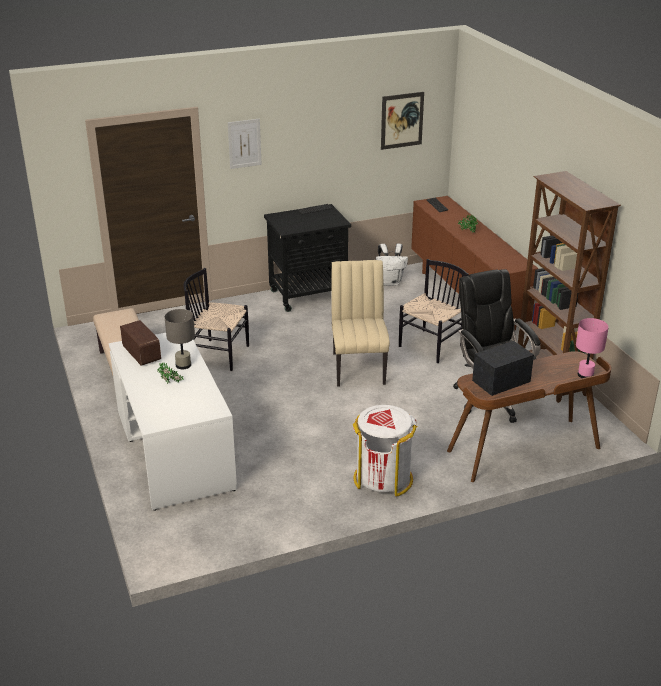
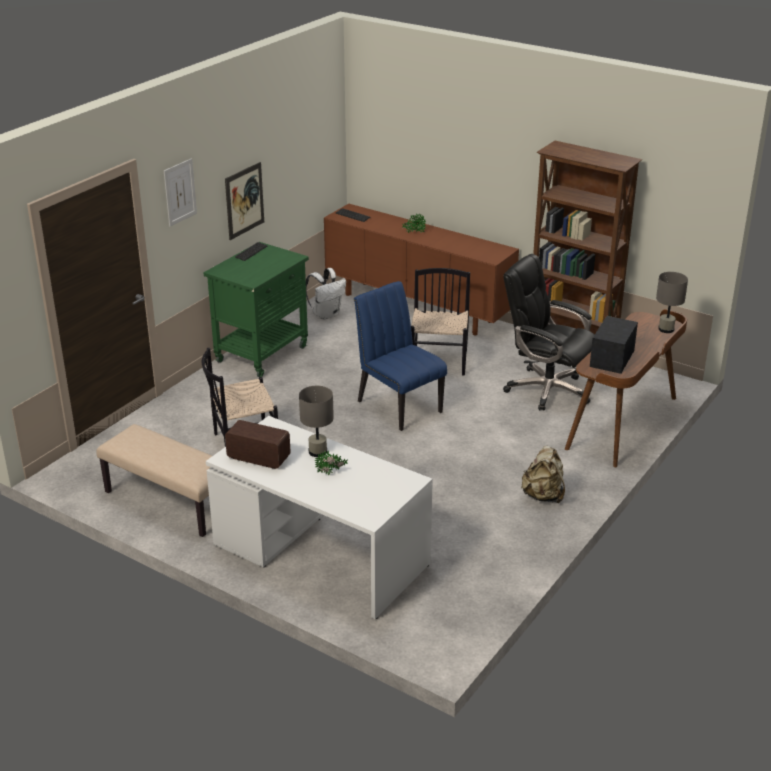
camera: 35 degrees left, 0 degrees up
black cart [264,204,351,312] -> green cart [203,242,309,377]
beige chair [331,260,390,387] -> blue chair [354,281,447,431]
white trash can [353,405,417,497] -> beige backpack [521,446,565,504]
picture [381,92,424,150] -> picture moved to [225,162,264,240]
pink table lamp [576,318,608,378] -> grey table lamp [656,272,688,333]

